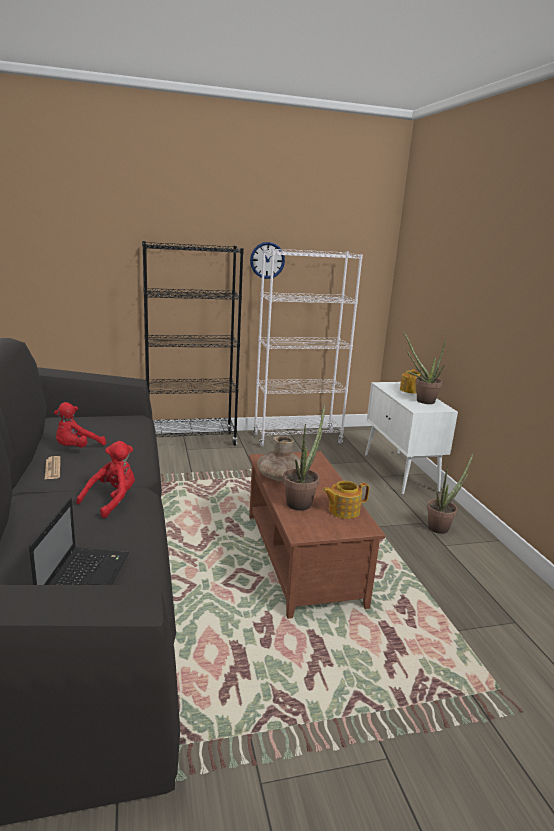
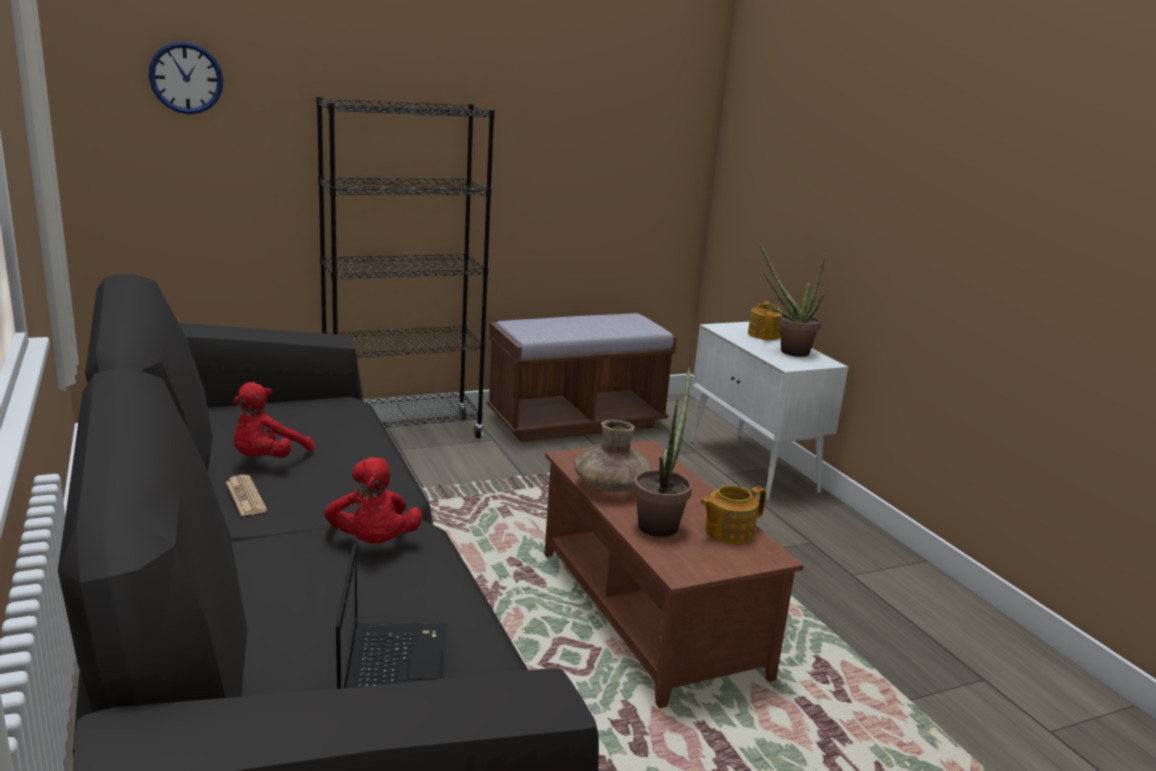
camera: 10 degrees left, 0 degrees up
red plush toy [76,441,135,518] -> red plush toy turned 135 degrees clockwise [324,457,422,544]
wall clock [250,242,285,279] -> wall clock moved to [149,42,223,114]
white bookcase [253,247,363,447] -> brown bench [487,313,677,442]
potted plant [427,454,473,534] -> none

